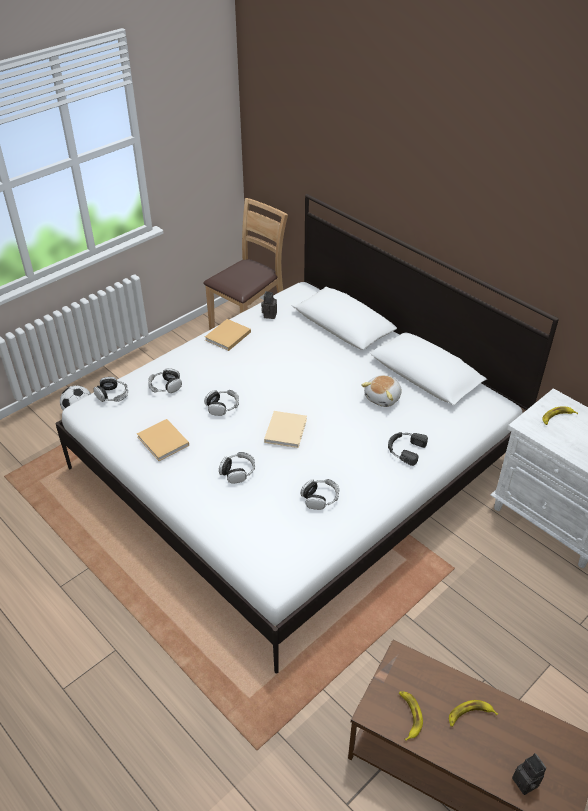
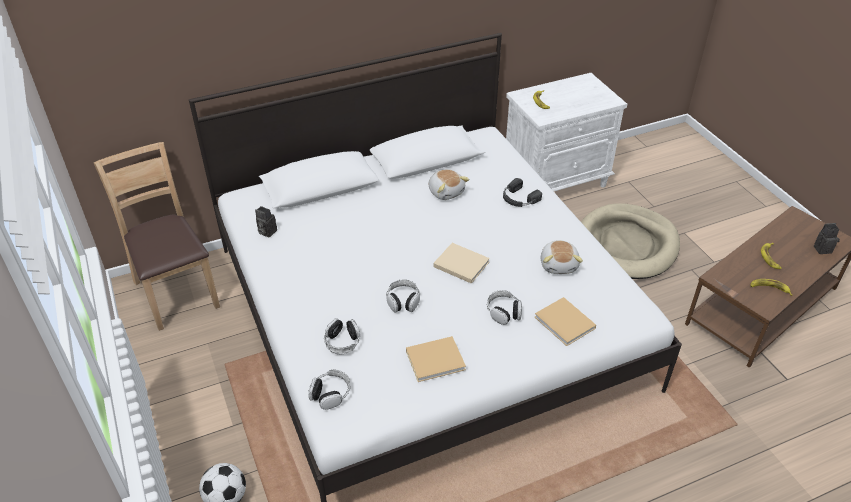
camera: 70 degrees left, 0 degrees up
beige book [205,319,251,351] -> beige book moved to [535,297,596,346]
headphones [301,479,339,510] -> plush toy [541,240,583,274]
none -> beige dog bed [581,203,680,279]

